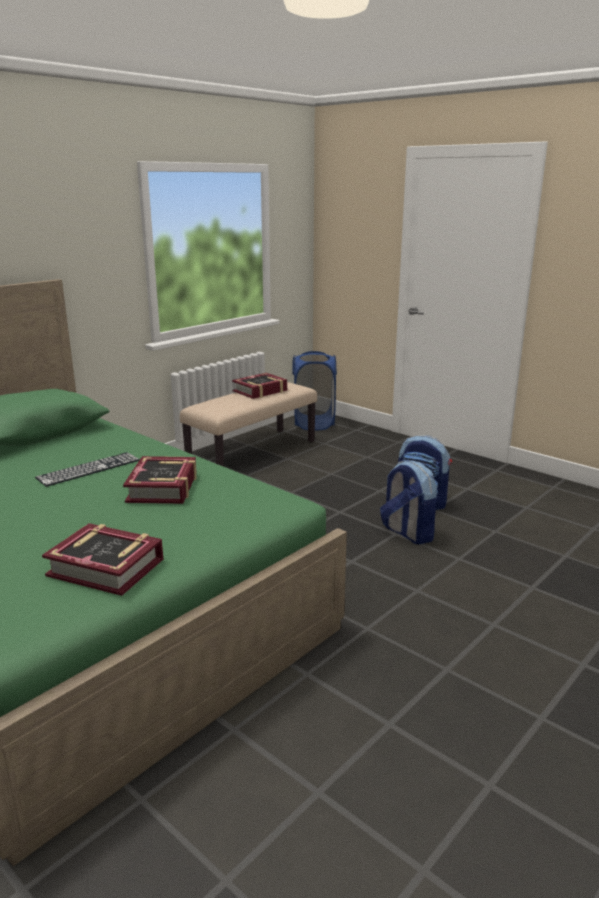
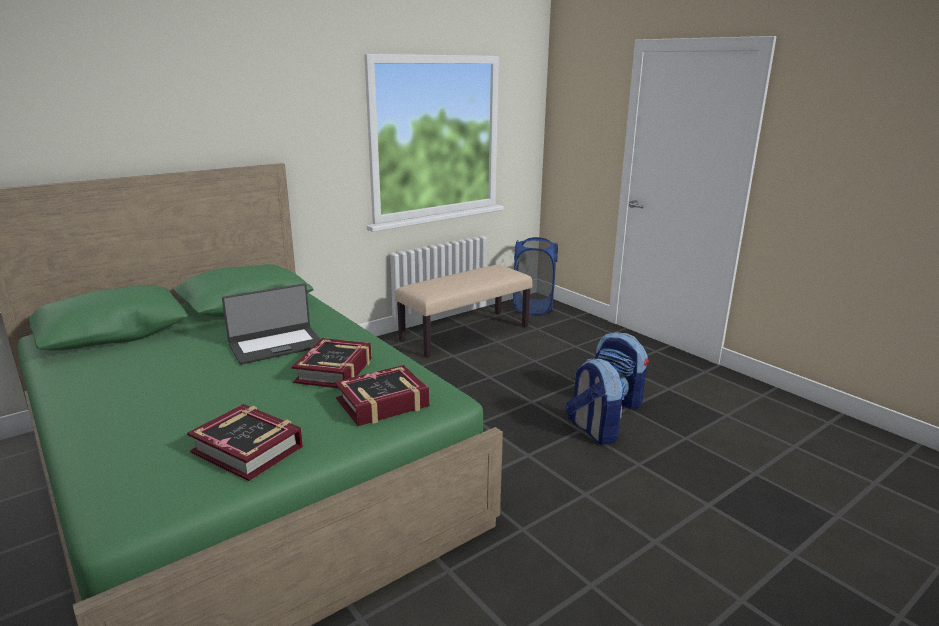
camera: 10 degrees right, 0 degrees up
keyboard [35,452,140,487] -> laptop [222,283,321,365]
book [232,373,287,399] -> book moved to [335,365,430,426]

